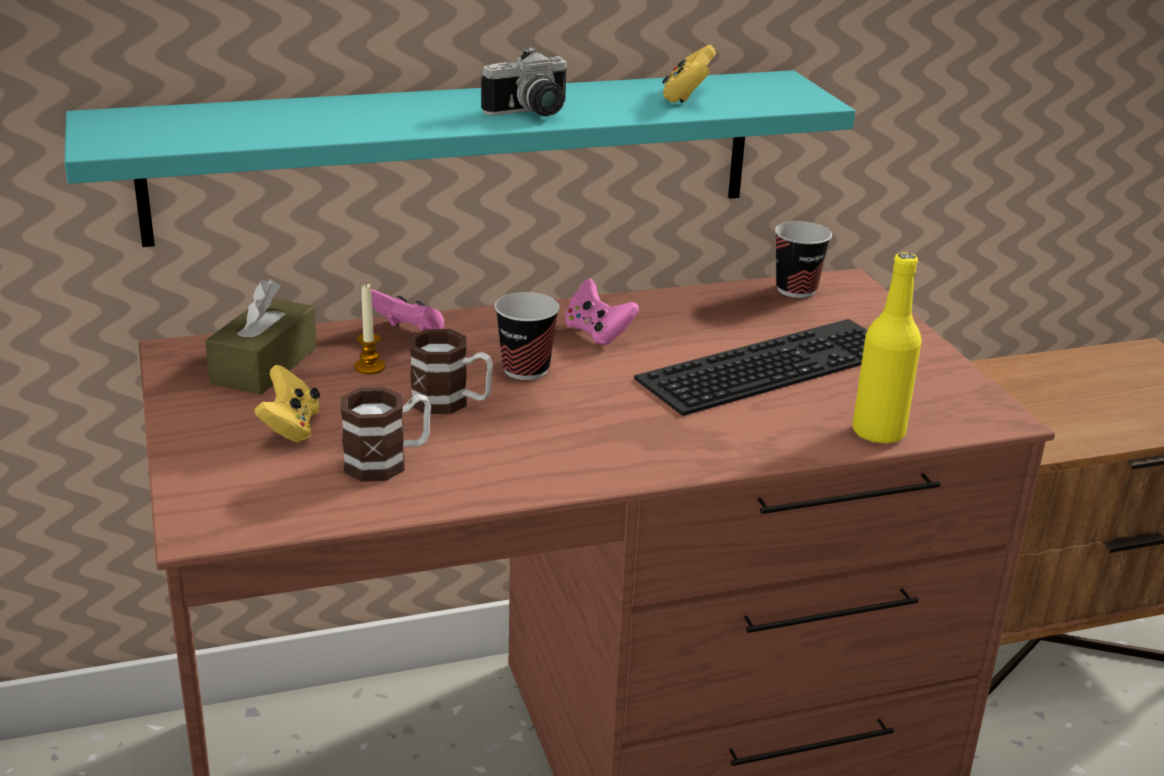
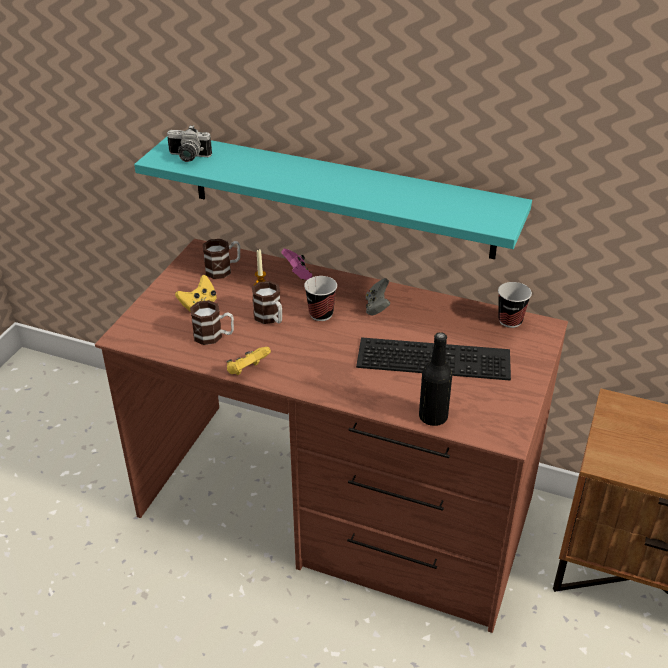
camera: 40 degrees right, 10 degrees up
brown tissue box [205,279,317,395] -> mug [203,239,240,279]
camera [481,47,568,116] -> camera moved to [167,125,212,162]
pink game controller [565,278,639,345] -> grey game controller [366,278,390,316]
yellow game controller [662,45,716,103] -> yellow game controller moved to [226,347,271,375]
yellow bottle [852,253,922,444] -> black bottle [419,332,452,426]

